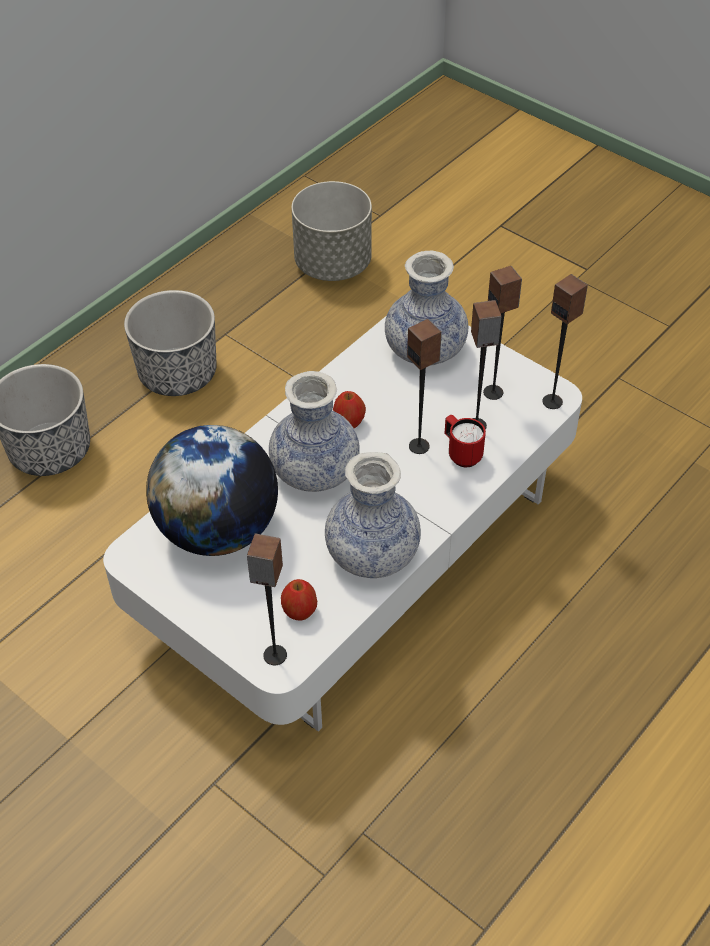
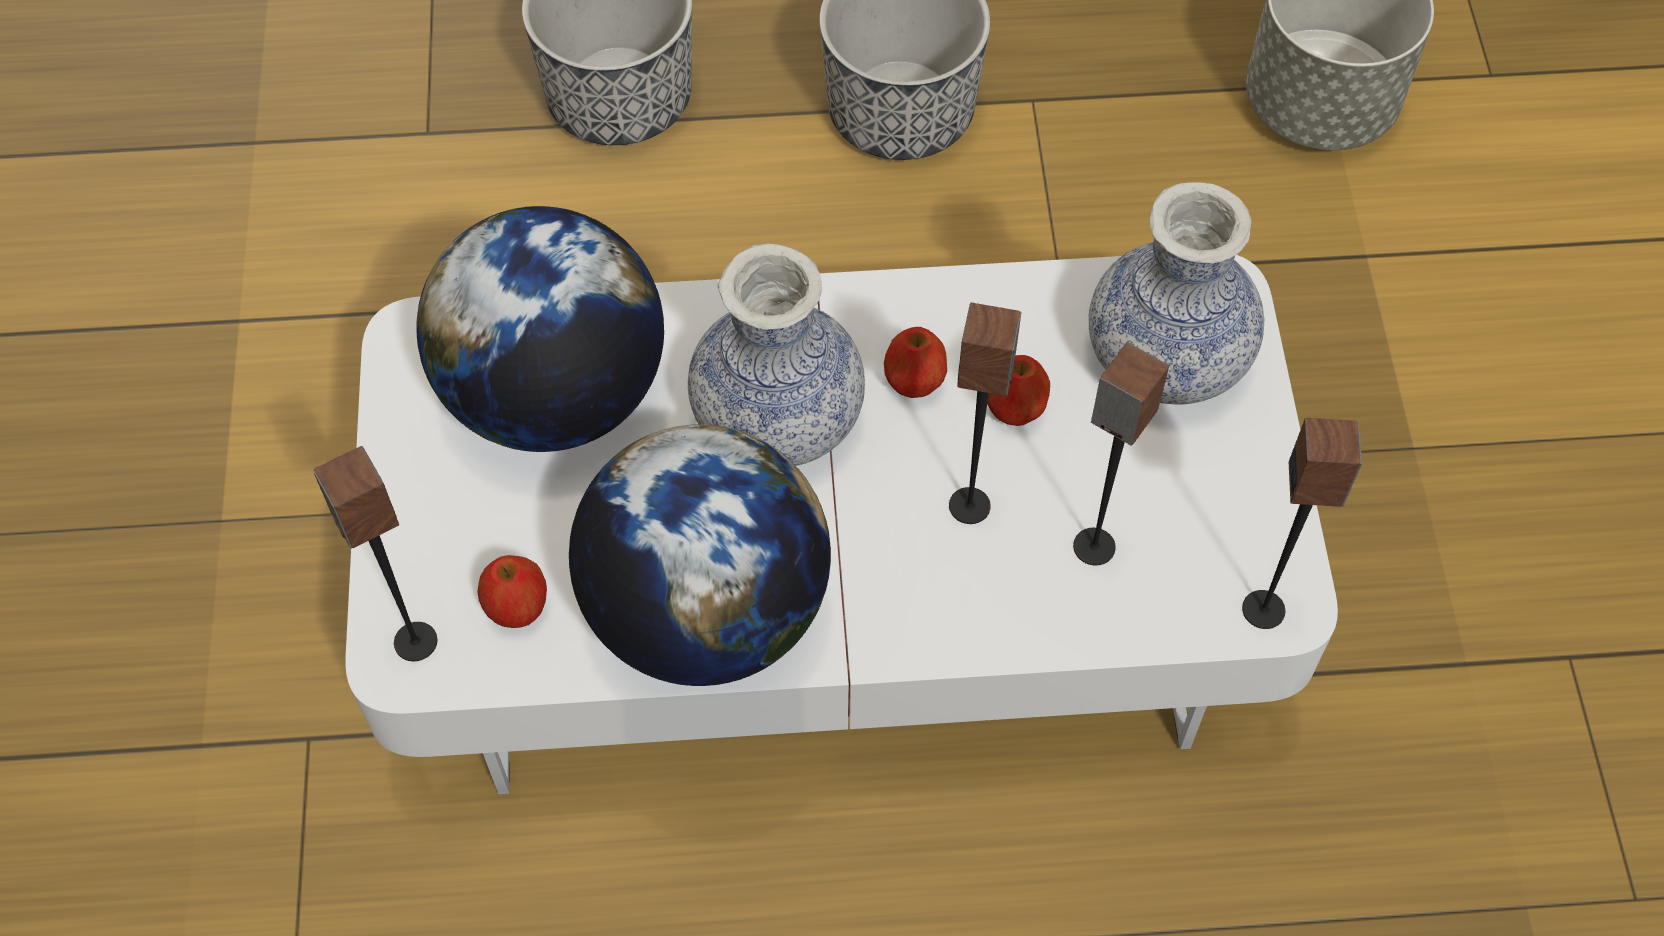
camera: 45 degrees right, 10 degrees up
vase [325,452,421,578] -> globe [569,424,831,686]
red mug [445,415,486,467] -> none
speaker [483,266,522,400] -> none
none -> apple [987,355,1050,426]

